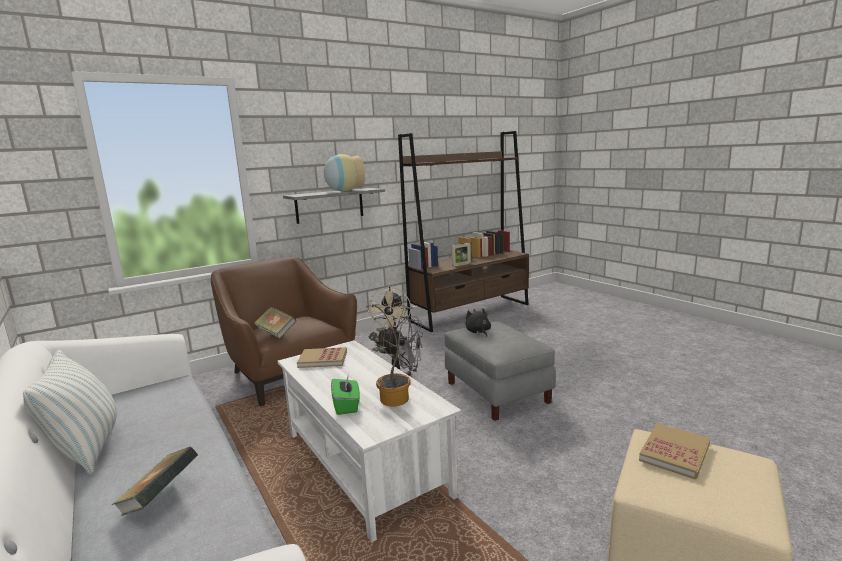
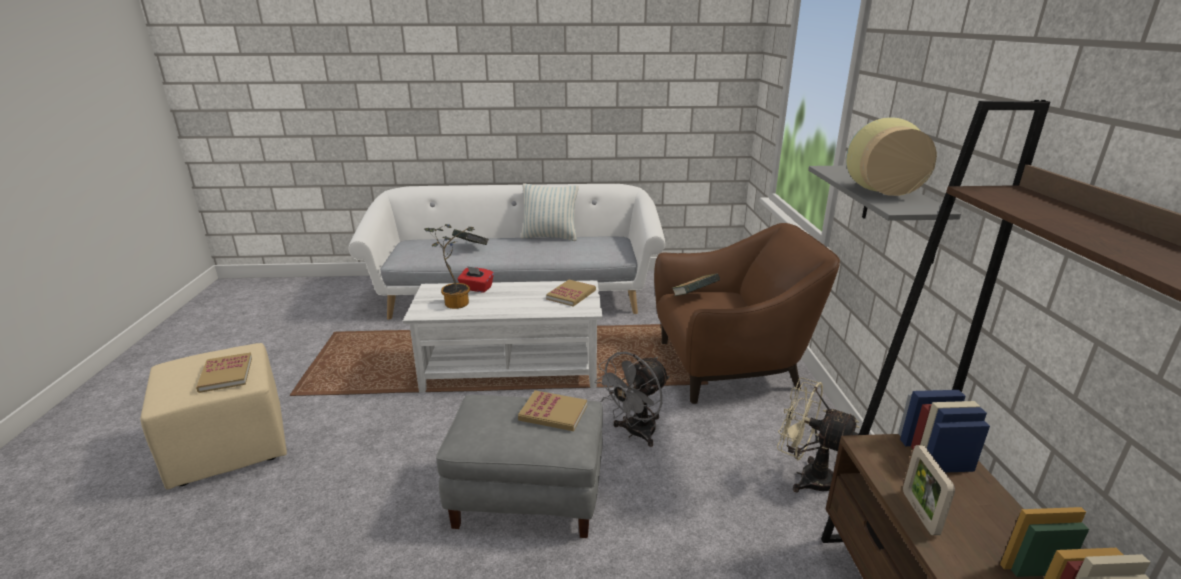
camera: 120 degrees right, 10 degrees up
green tissue box [331,373,360,415] -> red tissue box [458,266,494,293]
black plush toy [466,308,491,337] -> book [518,390,587,431]

